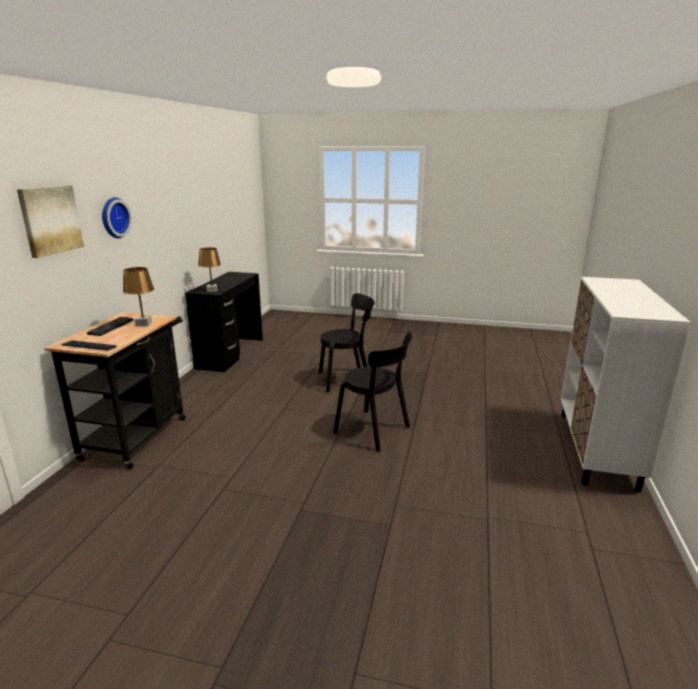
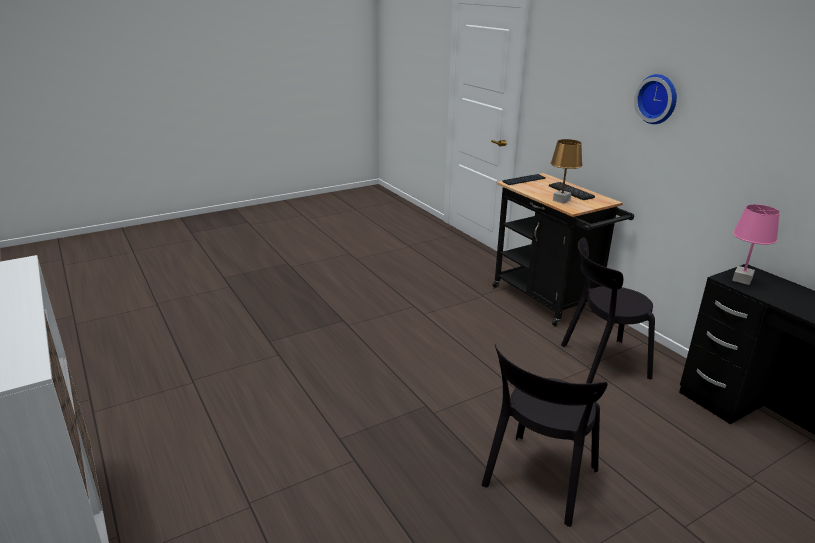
camera: 135 degrees right, 5 degrees up
picture [17,185,84,258] -> none
brown table lamp [198,247,221,292] -> pink table lamp [732,204,780,285]
black chair [333,332,412,452] -> black chair moved to [561,237,655,384]

